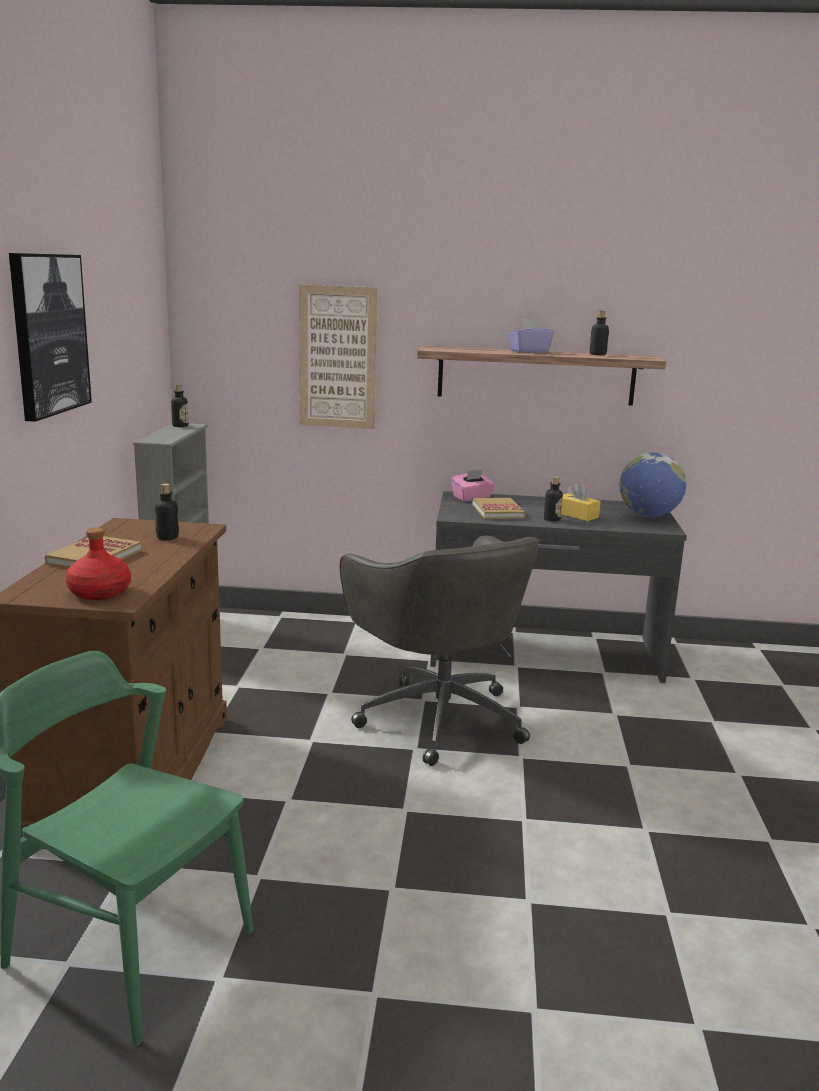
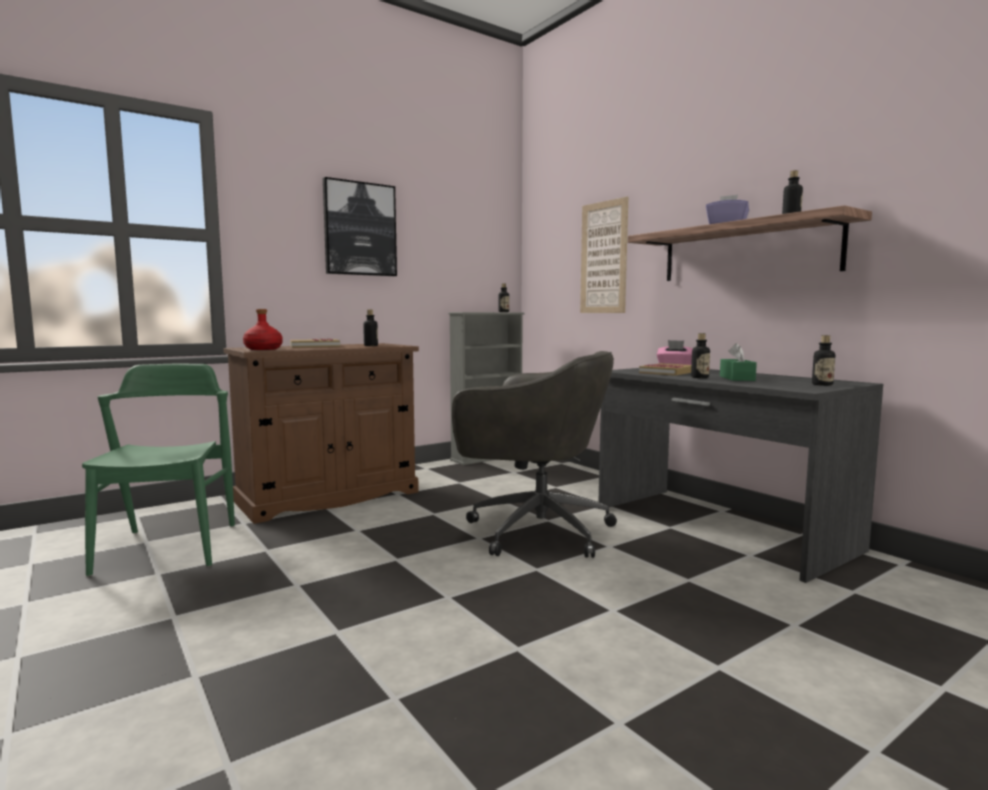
camera: 50 degrees right, 10 degrees down
grey office chair [340,535,540,766] -> grey office chair turned 90 degrees counterclockwise [452,351,617,558]
yellow tissue box [561,483,601,521] -> green tissue box [720,343,757,381]
globe [619,452,686,517] -> bottle [812,335,835,386]

